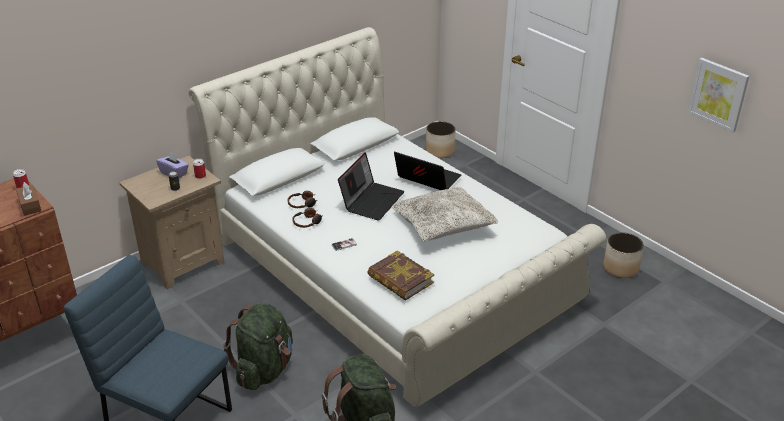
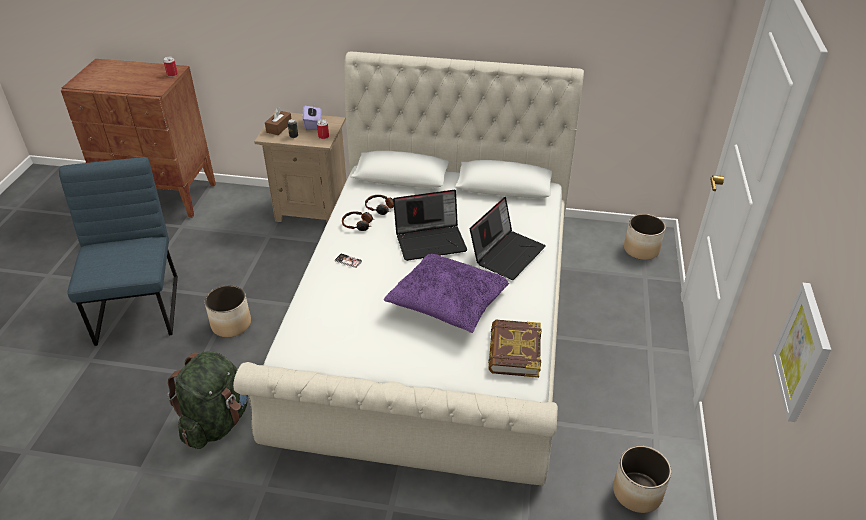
camera: 50 degrees right, 5 degrees up
brown tissue box [16,182,41,216] -> brown tissue box moved to [265,107,291,135]
green backpack [224,303,293,390] -> planter [205,285,251,337]
book [367,250,434,301] -> book moved to [488,320,542,378]
beige pillow [393,187,498,242] -> purple pillow [384,254,509,333]
laptop [394,151,461,190] -> laptop turned 45 degrees clockwise [470,197,546,280]

